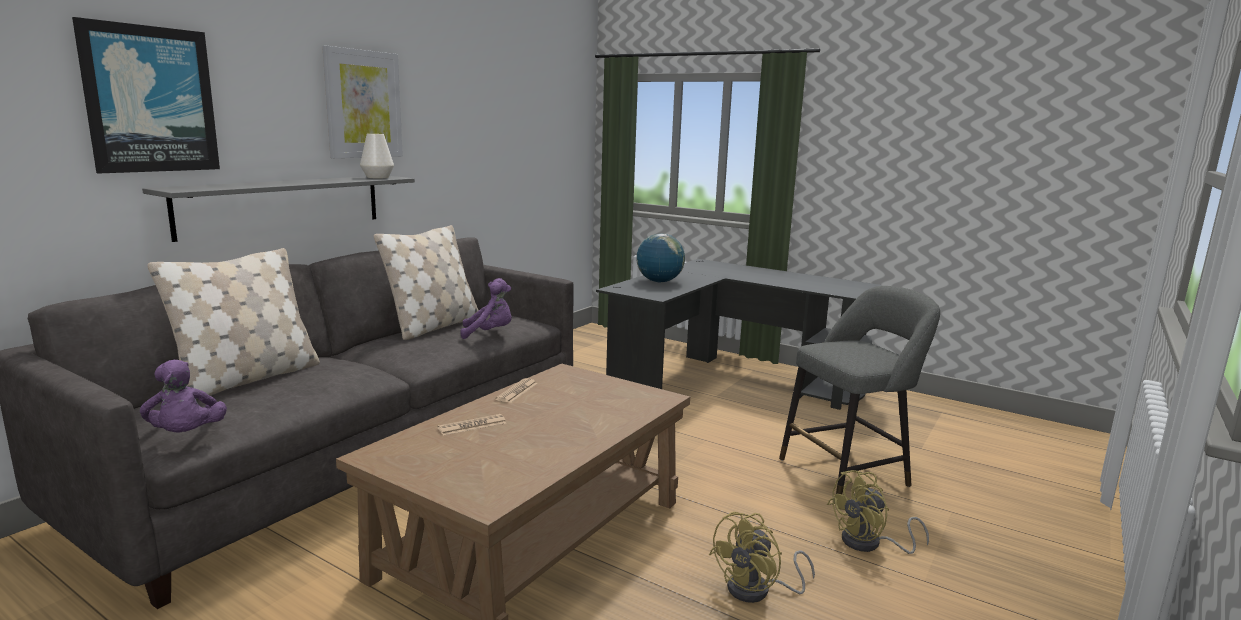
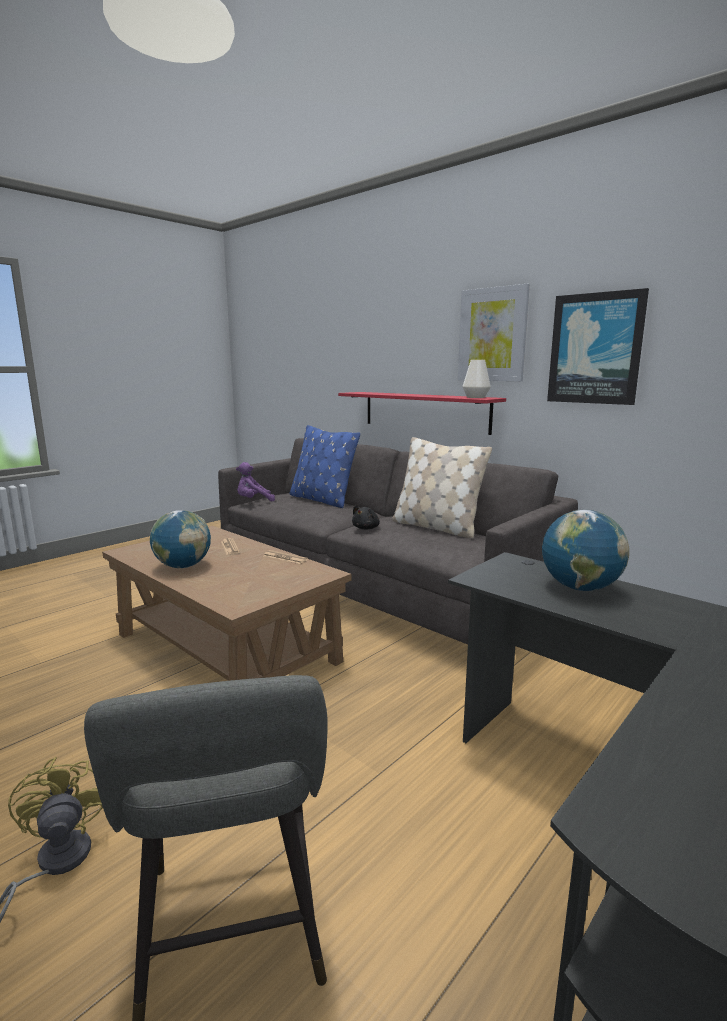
camera: 100 degrees right, 0 degrees up
picture [72,17,220,174] -> picture moved to [547,288,649,405]
grey shelf [142,176,415,242] -> red shelf [338,392,506,435]
beige pillow [147,248,320,396] -> blue pillow [289,425,360,508]
purple plush toy [460,278,512,339] -> none
yellow fan [709,512,815,603] -> none
none -> globe [150,510,211,568]
none -> black plush toy [352,505,380,529]

